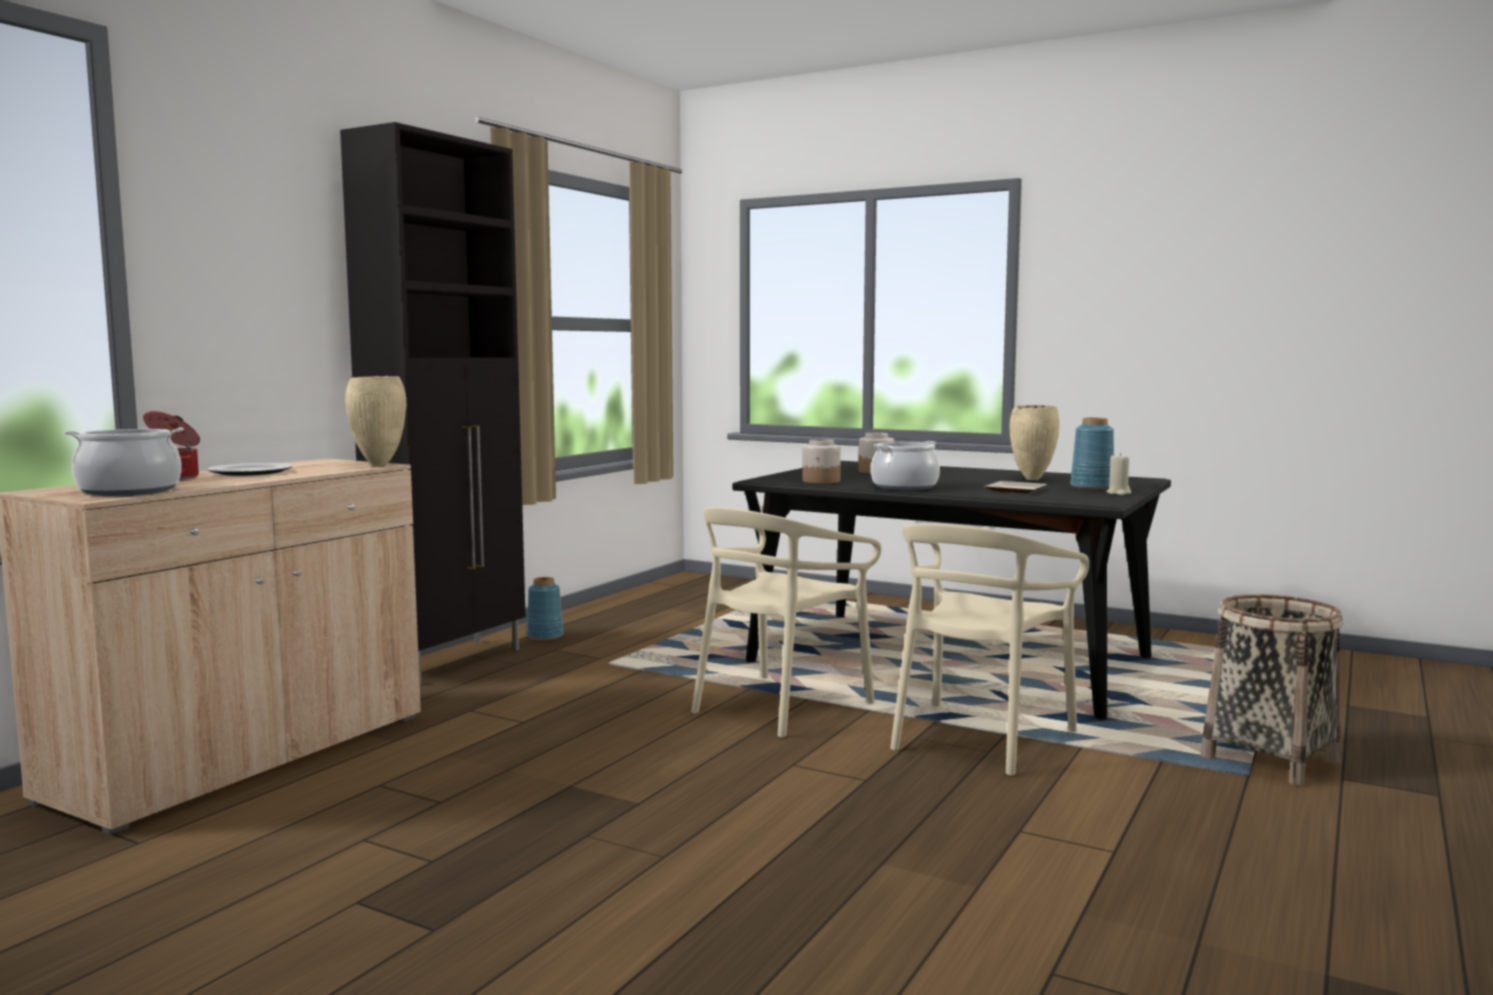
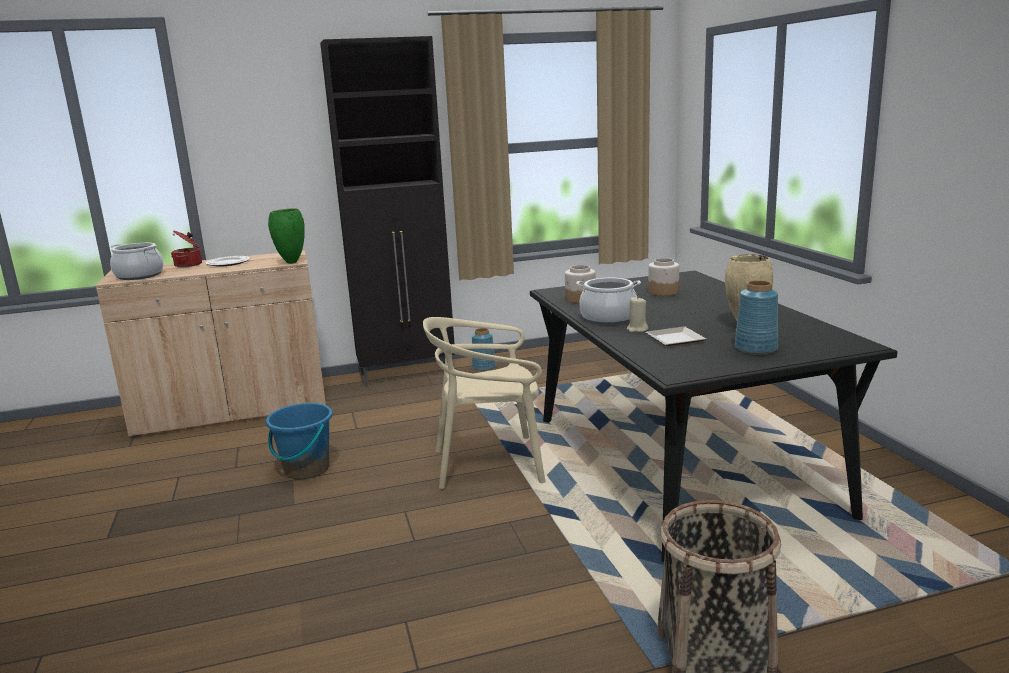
camera: 45 degrees right, 10 degrees up
beige vase [345,376,406,466] -> green vase [268,208,305,264]
beige chair [890,523,1089,776] -> none
beige candle [1106,453,1131,495] -> beige candle moved to [627,296,648,332]
none -> blue bucket [266,403,333,479]

